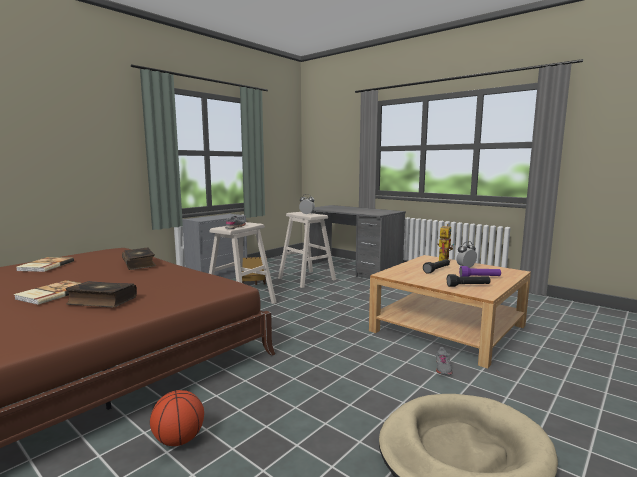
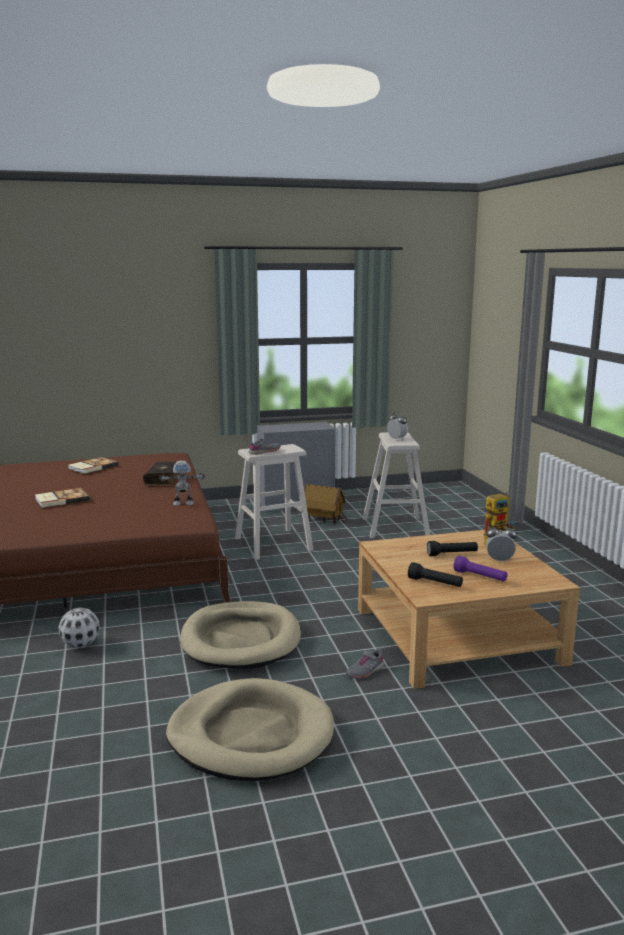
camera: 35 degrees right, 5 degrees up
book [65,281,137,307] -> none
basketball [150,390,204,446] -> football [58,608,100,648]
grey desk [306,205,406,279] -> none
none -> toy robot [159,460,206,506]
none -> beige dog bed [180,601,301,669]

